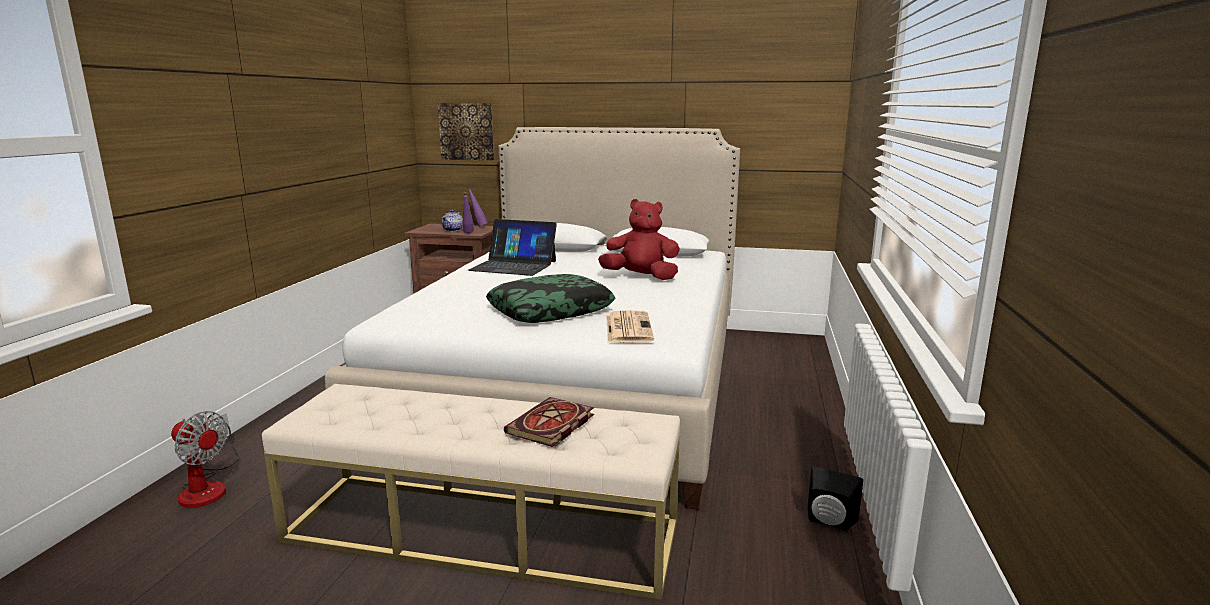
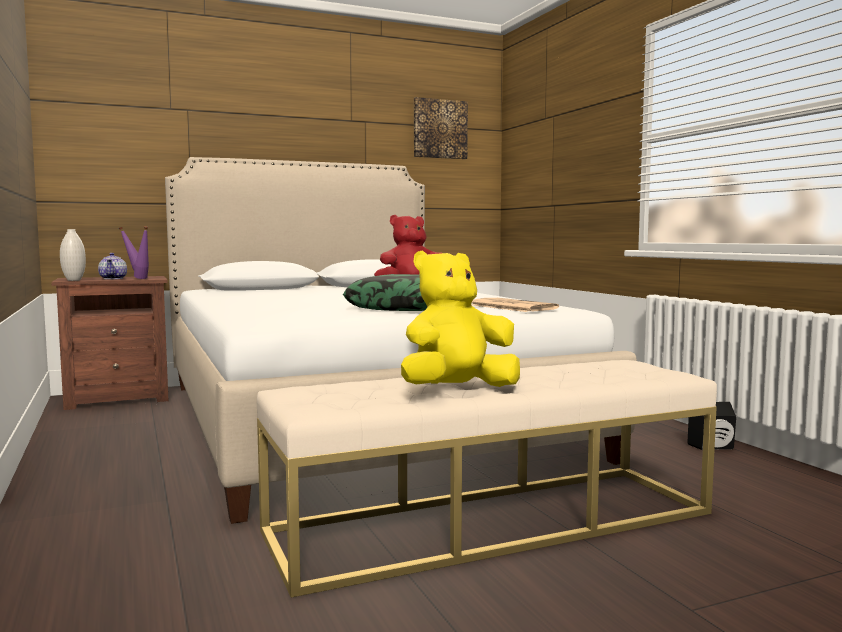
camera: 35 degrees left, 10 degrees down
fan [171,411,239,508] -> none
picture [438,103,494,160] -> picture moved to [414,97,468,159]
laptop [468,219,557,276] -> none
book [504,397,594,447] -> none
none -> white vase [60,229,86,281]
none -> yellow plush toy [401,251,520,387]

